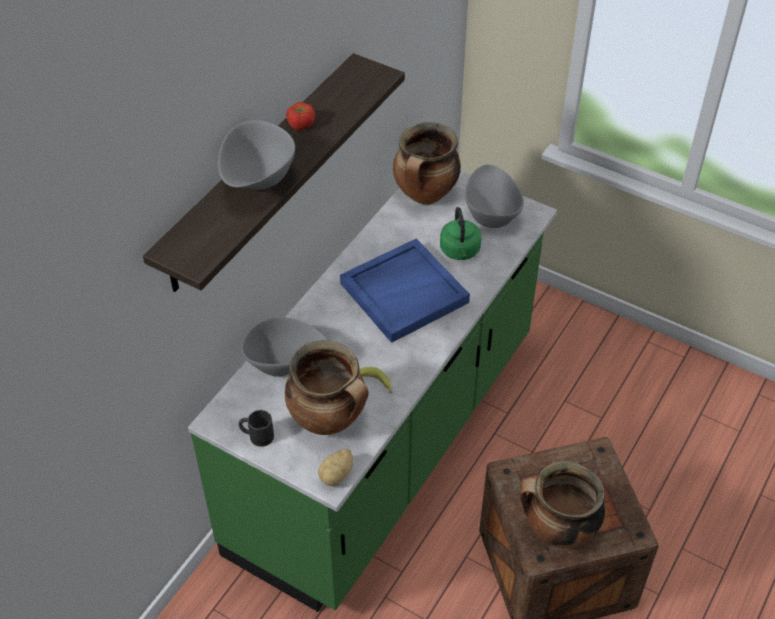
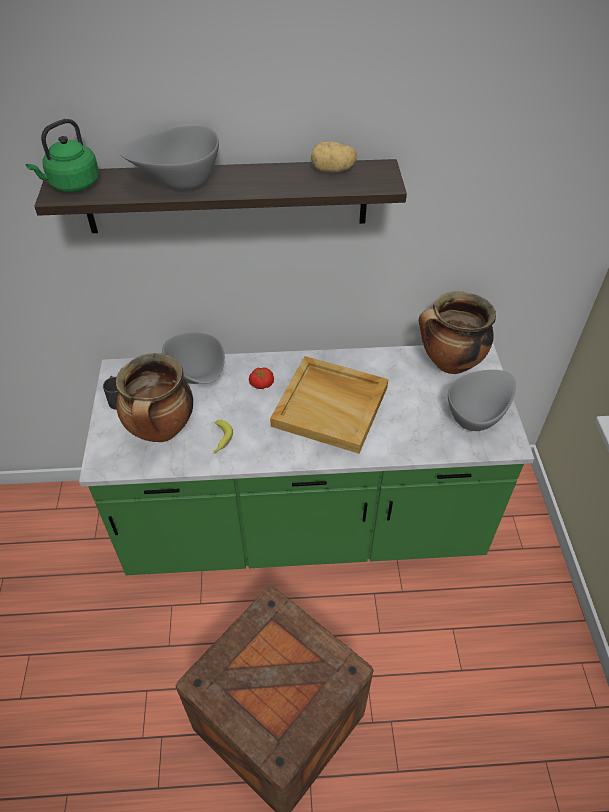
camera: 55 degrees right, 0 degrees up
tomato [286,102,316,130] -> tomato moved to [249,367,274,389]
potato [318,449,353,486] -> potato moved to [311,141,357,173]
blue tray [340,238,470,343] -> beige tray [270,356,389,454]
green kettle [440,207,481,260] -> green kettle moved to [26,119,99,192]
cooking pot [520,461,605,548] -> none

